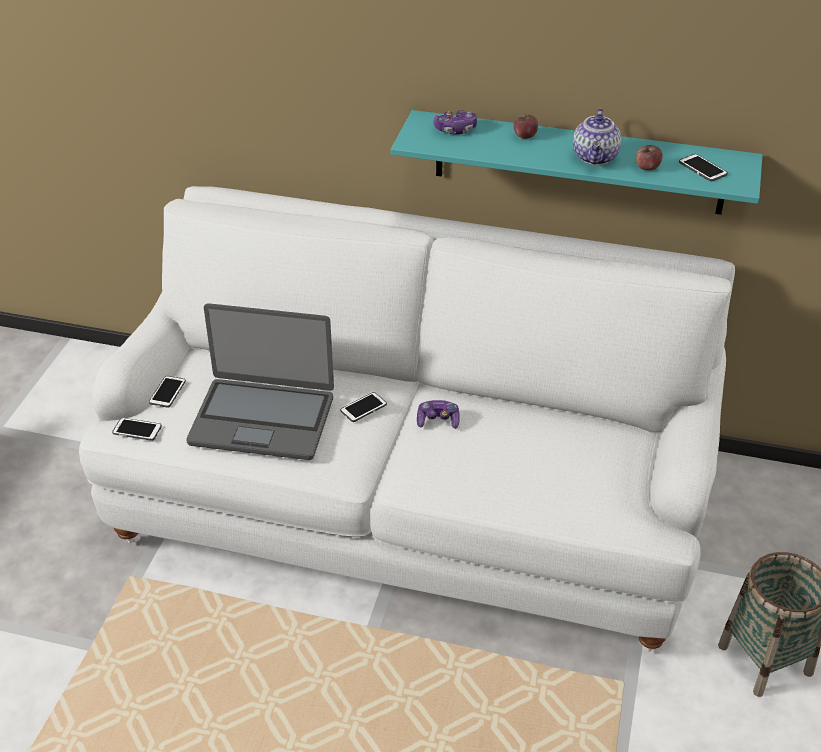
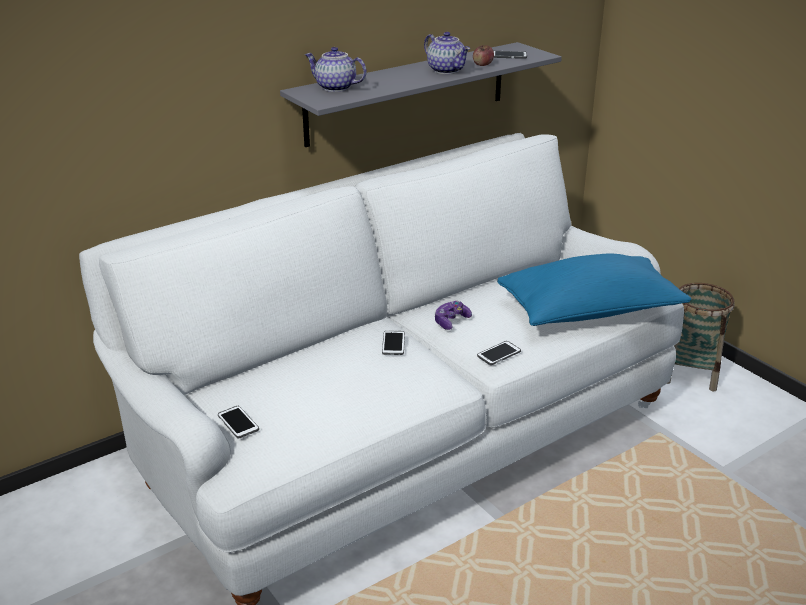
camera: 50 degrees left, 10 degrees down
phone [112,418,162,441] -> phone moved to [477,341,521,365]
laptop [186,303,334,460] -> none
turquoise shelf [391,110,763,215] -> grey shelf [280,42,562,147]
game controller [433,110,477,135] -> teapot [305,47,367,92]
apple [513,113,538,139] -> none
none -> blue pillow [497,254,691,326]

